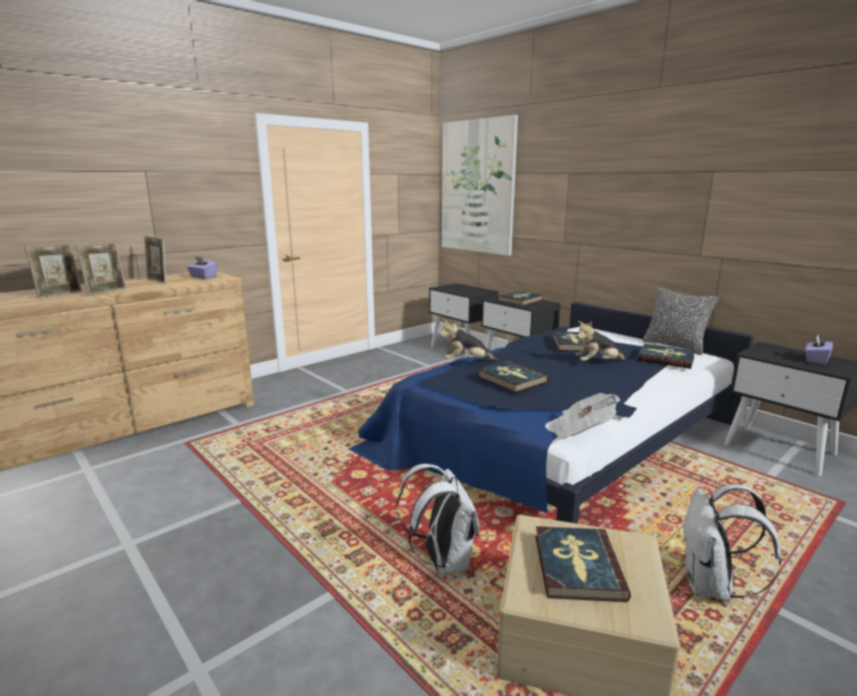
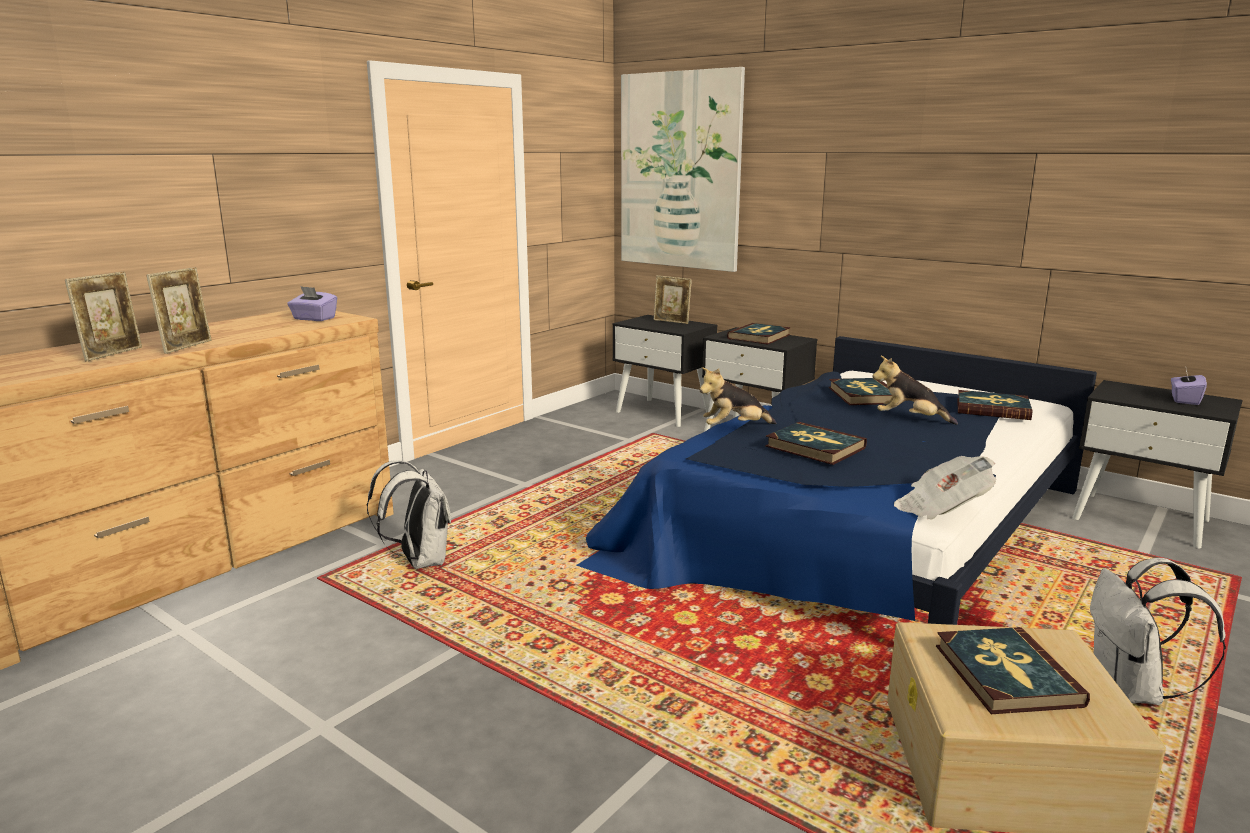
camera: 10 degrees left, 0 degrees up
picture frame [144,236,166,284] -> picture frame moved to [654,275,692,324]
white backpack [396,464,479,575] -> white backpack moved to [367,460,451,569]
plush toy [575,321,626,361] -> plush toy turned 45 degrees clockwise [872,356,958,425]
pillow [643,288,719,355] -> none

